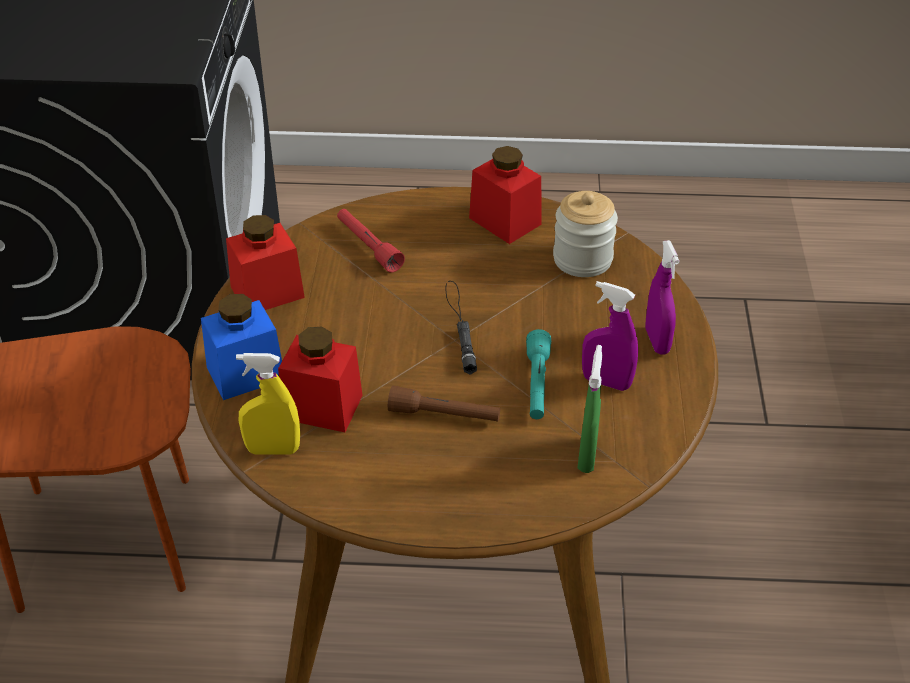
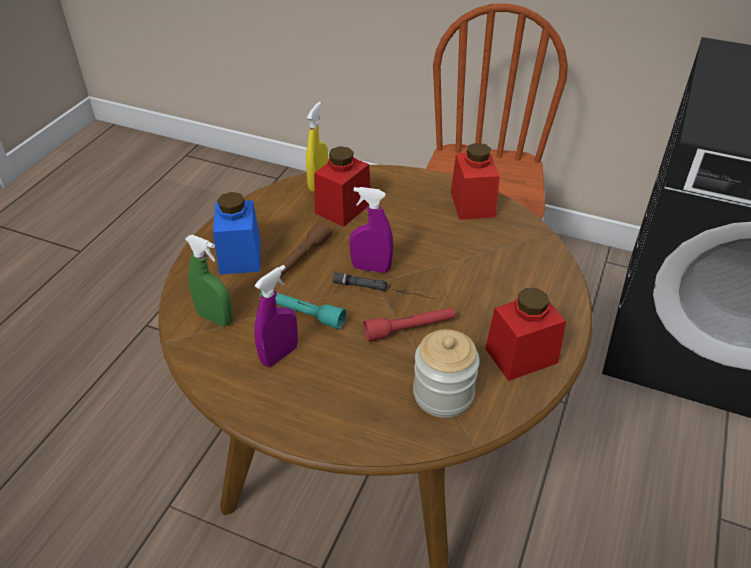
camera: 110 degrees right, 0 degrees up
blue jar [201,294,282,400] -> blue jar moved to [213,192,260,275]
red flashlight [337,209,405,272] -> red flashlight moved to [363,307,455,342]
purple spray bottle [645,240,680,355] -> purple spray bottle moved to [349,187,393,273]

